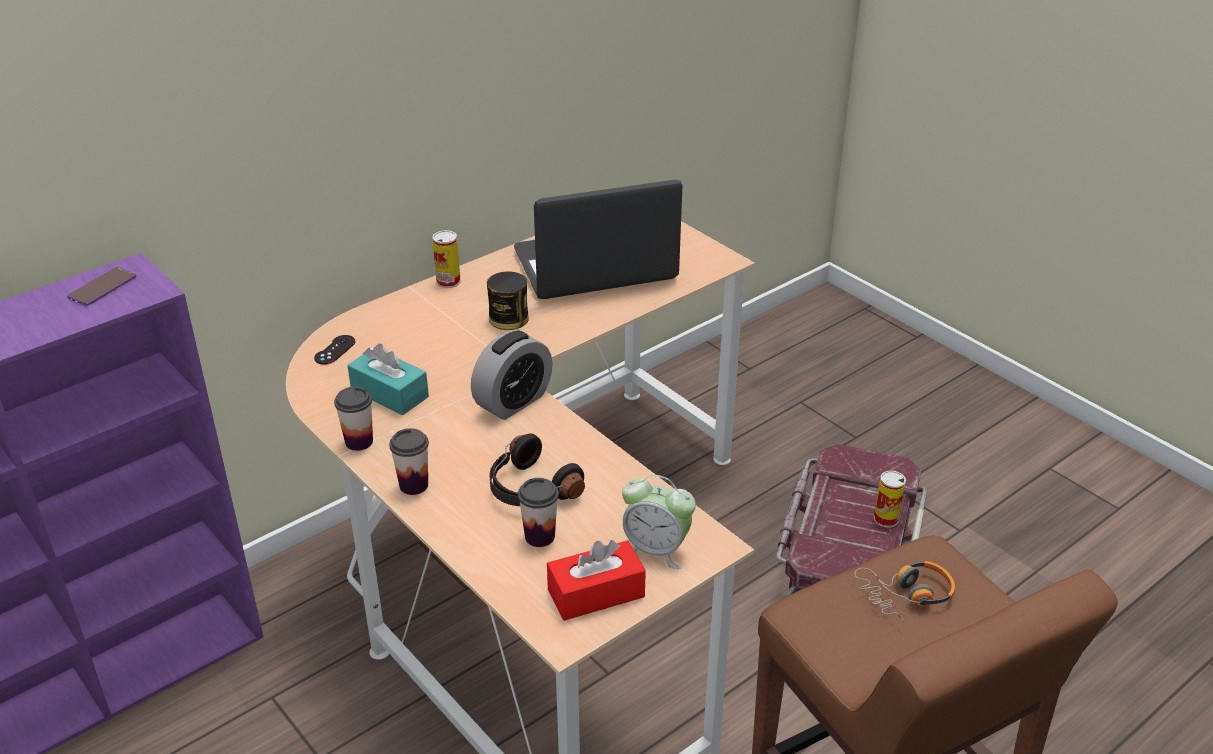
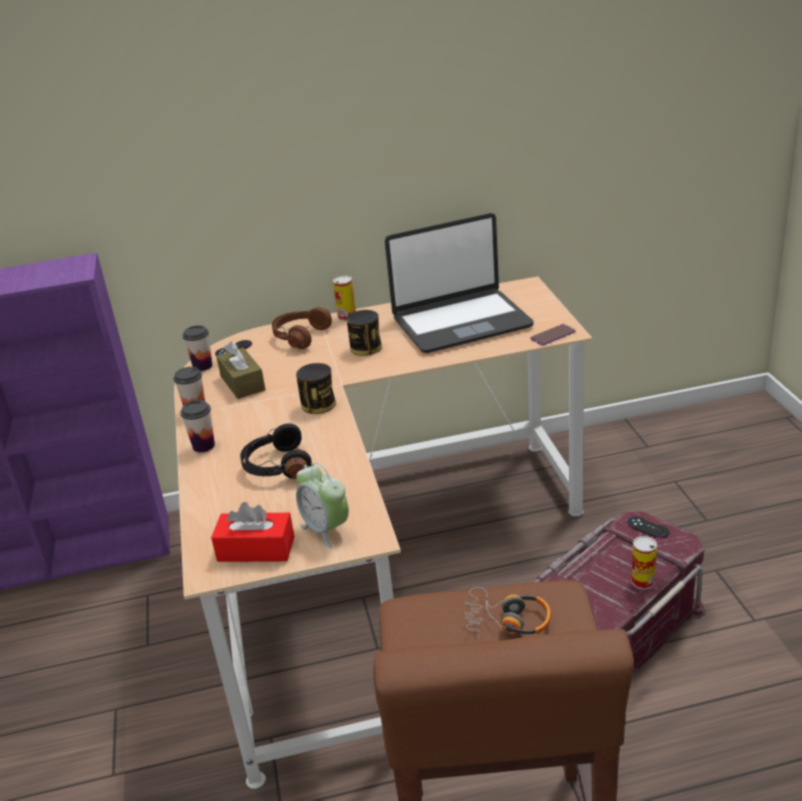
camera: 30 degrees right, 5 degrees down
phone [67,267,136,306] -> phone moved to [530,324,576,345]
turquoise tissue box [347,344,429,416] -> brown tissue box [216,342,266,399]
alarm clock [471,330,553,420] -> can [296,363,336,414]
laptop [514,180,683,299] -> laptop turned 150 degrees clockwise [385,213,534,353]
cup [518,478,559,547] -> cup moved to [182,325,212,371]
none -> brown headphones [272,307,332,349]
none -> black game controller [628,516,669,538]

